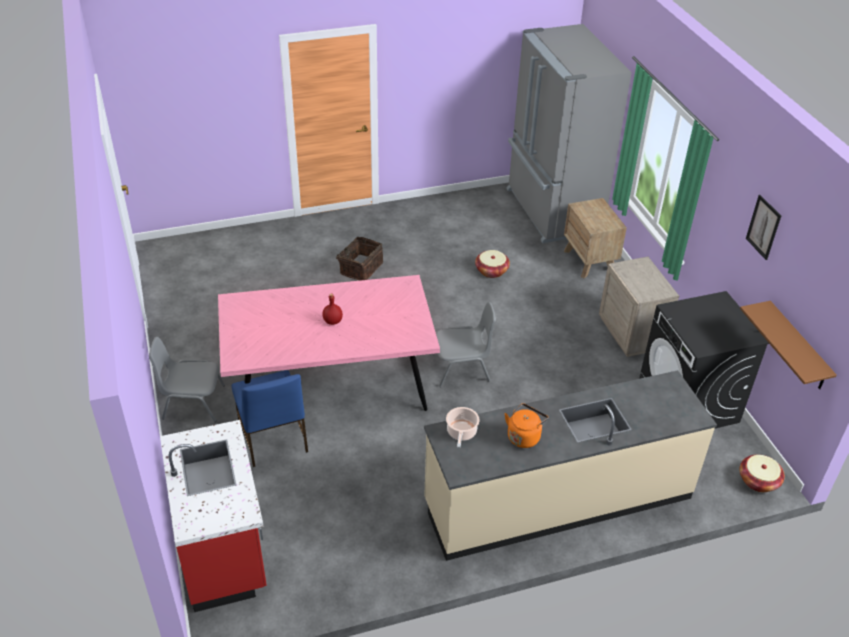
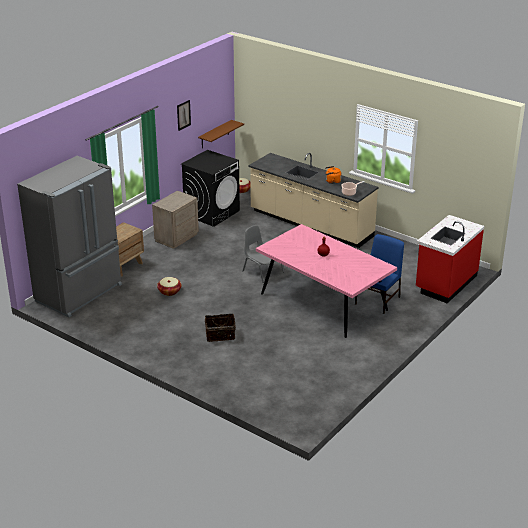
camera: 125 degrees left, 10 degrees down
grey chair [149,337,225,422] -> none

